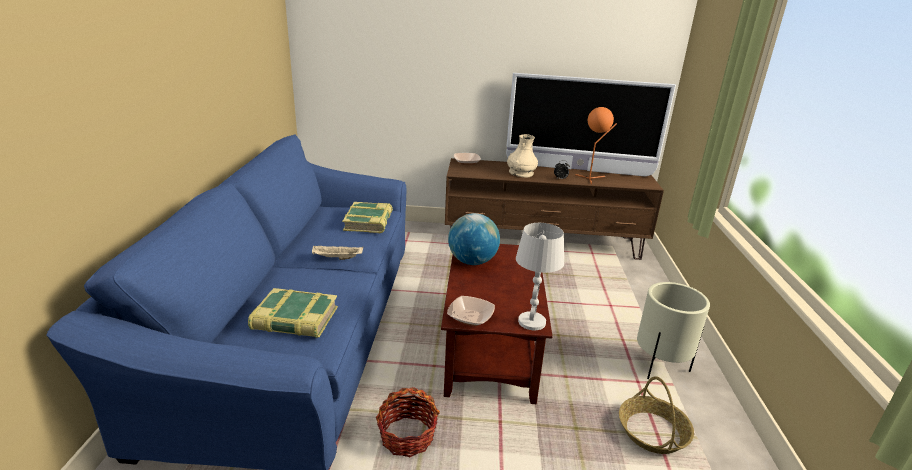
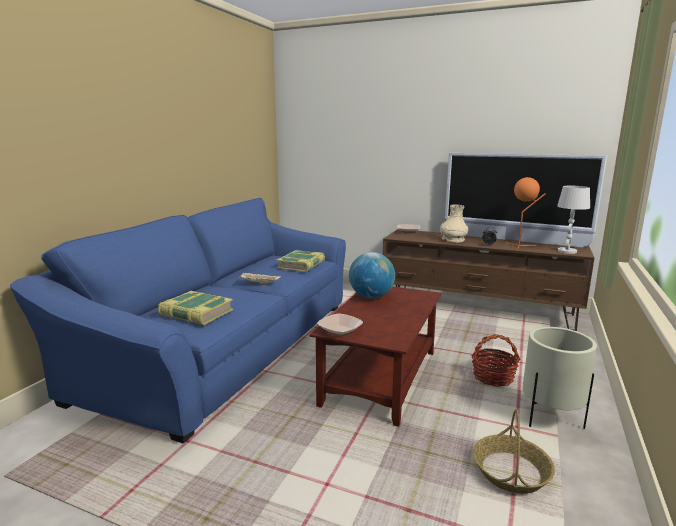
camera: 20 degrees right, 10 degrees down
basket [376,387,440,457] -> basket moved to [471,334,520,387]
white table lamp [516,223,564,330] -> white table lamp moved to [557,186,590,254]

